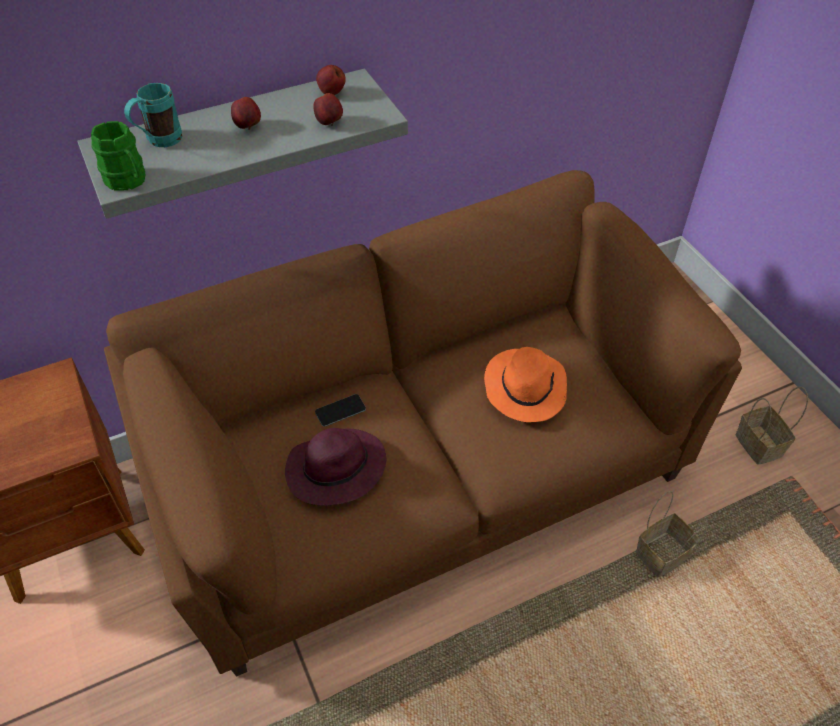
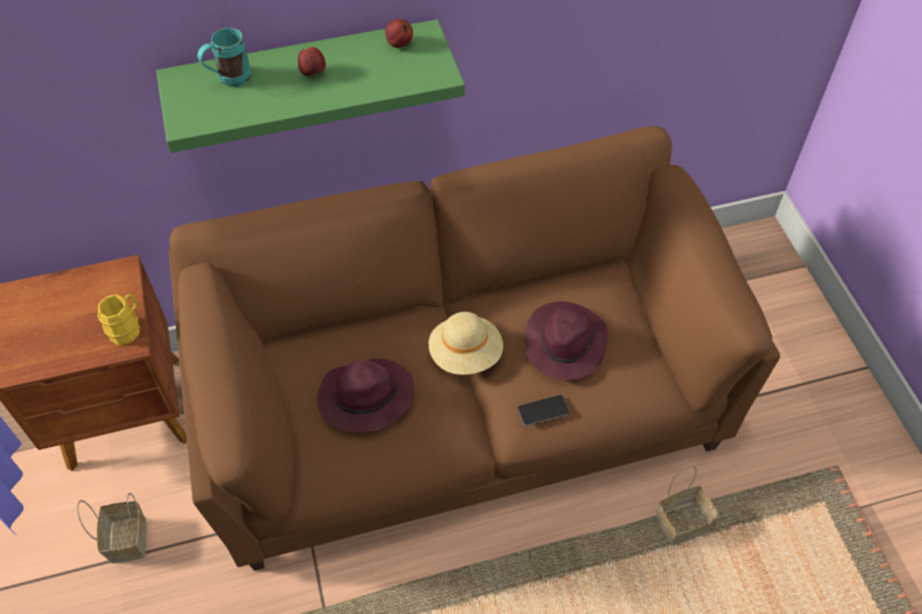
camera: 10 degrees right, 5 degrees up
grey shelf [77,69,408,219] -> green shelf [156,19,465,153]
green mug [91,121,145,191] -> none
apple [313,93,343,126] -> none
phone [315,394,366,427] -> phone moved to [518,395,569,426]
orange hat [484,347,567,422] -> purple hat [525,301,608,380]
basket [735,387,808,465] -> basket moved to [77,493,147,563]
none -> yellow mug [97,294,140,346]
none -> beige hat [429,312,503,375]

